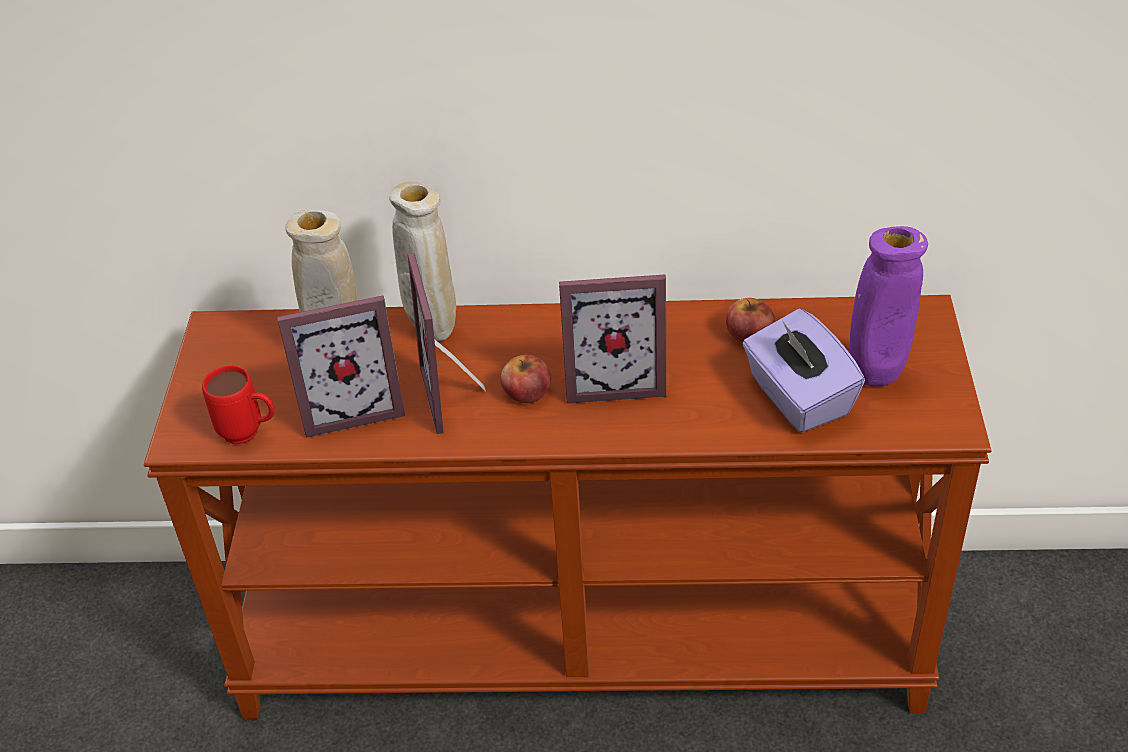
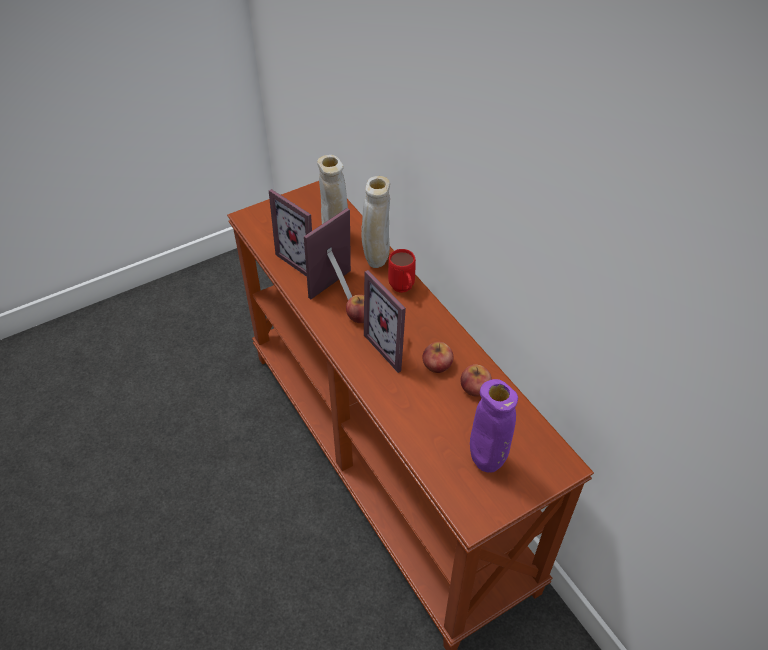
camera: 55 degrees right, 5 degrees up
red mug [202,366,275,444] -> red mug moved to [388,249,416,293]
purple tissue box [743,309,865,433] -> none
none -> apple [422,342,453,373]

